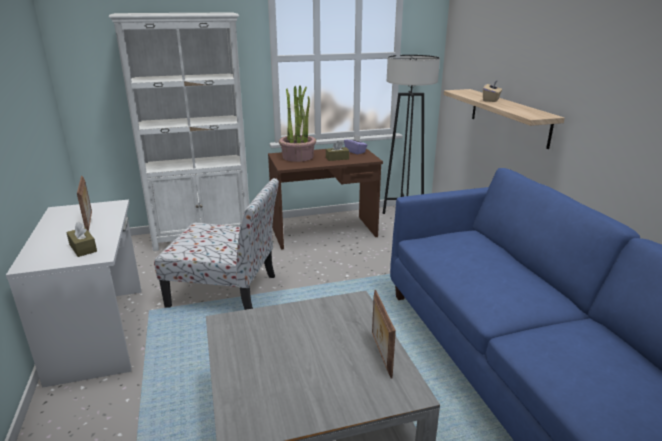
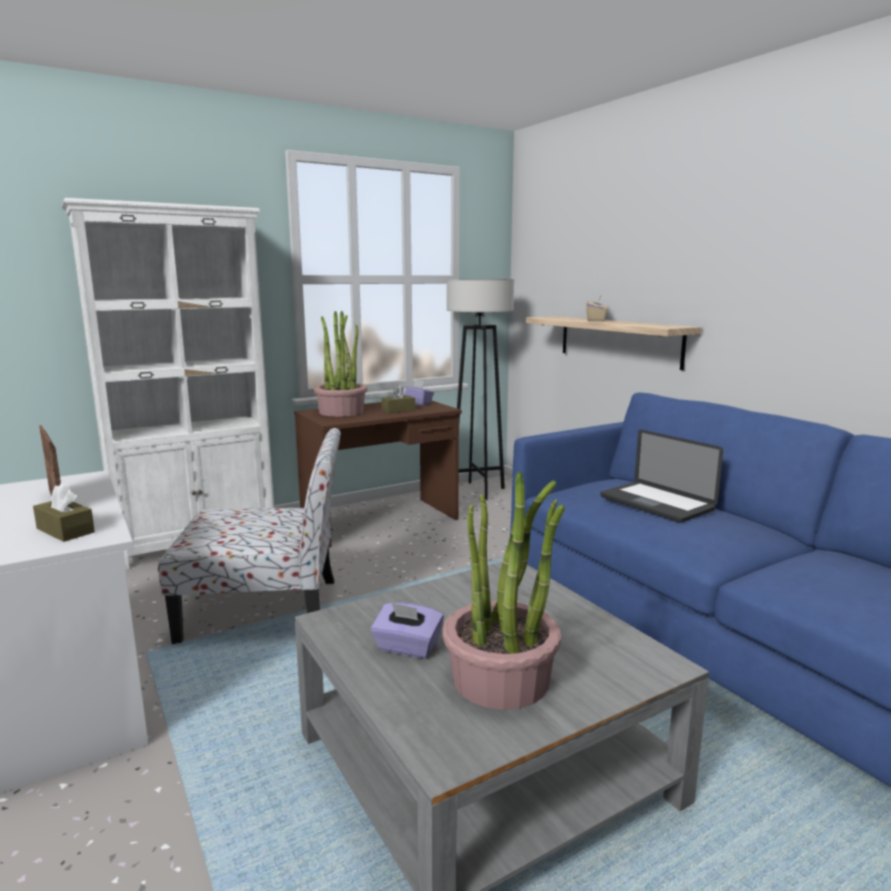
camera: 15 degrees left, 10 degrees down
picture frame [372,290,396,378] -> none
none -> purple tissue box [371,602,444,658]
none -> potted plant [442,471,565,710]
none -> laptop [600,430,723,523]

